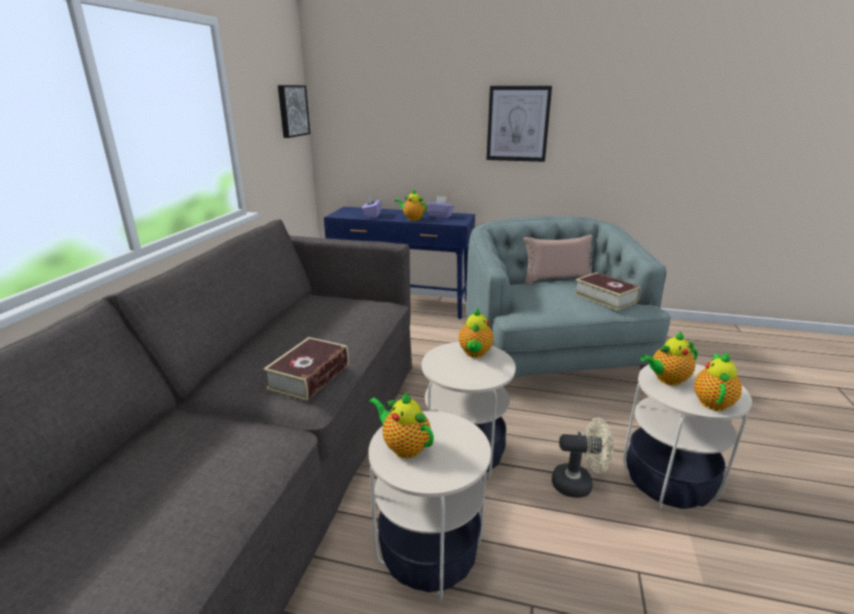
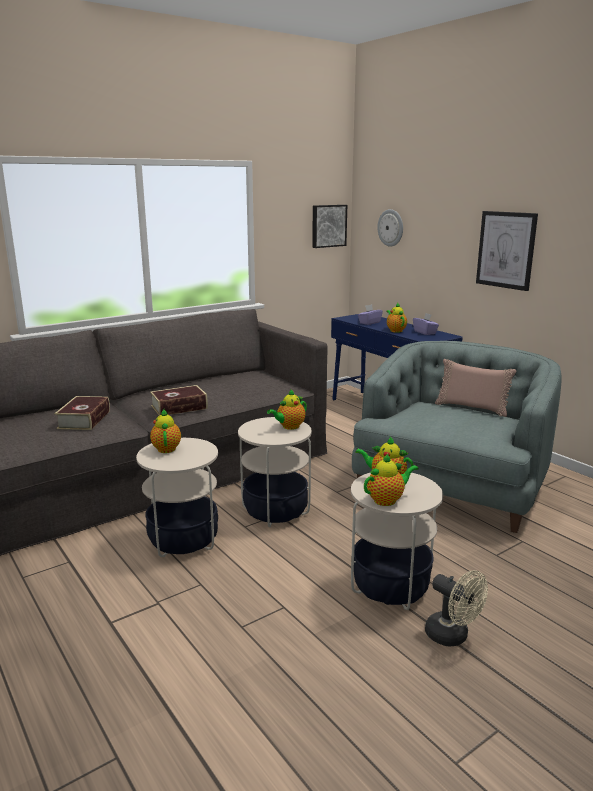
camera: 40 degrees right, 5 degrees down
beige fan [552,418,614,498] -> beige fan moved to [425,570,488,647]
book [574,272,641,311] -> book moved to [54,396,110,430]
none -> wall clock [377,209,403,247]

